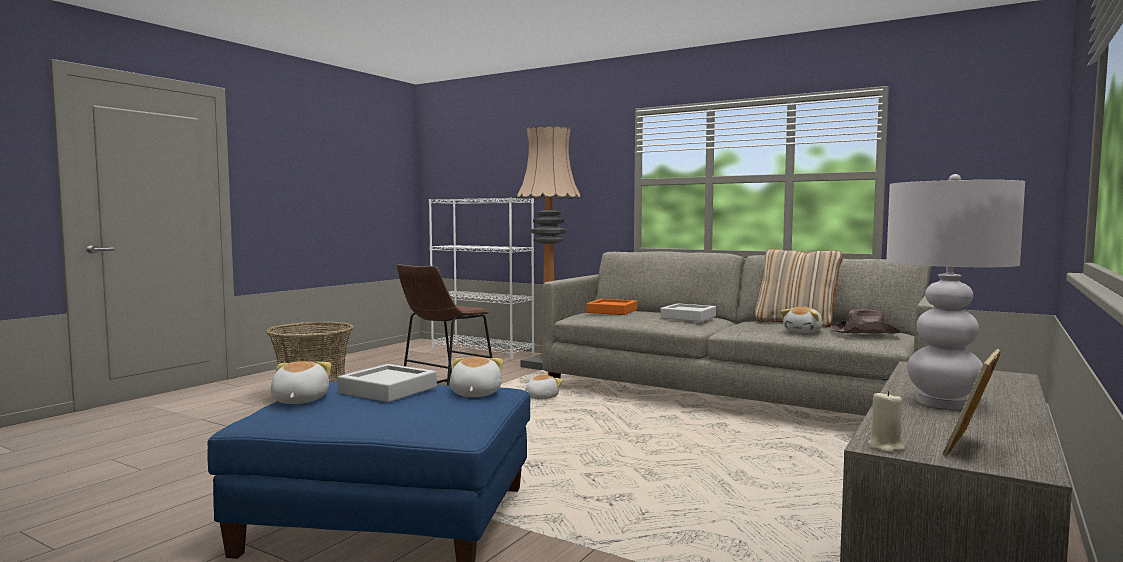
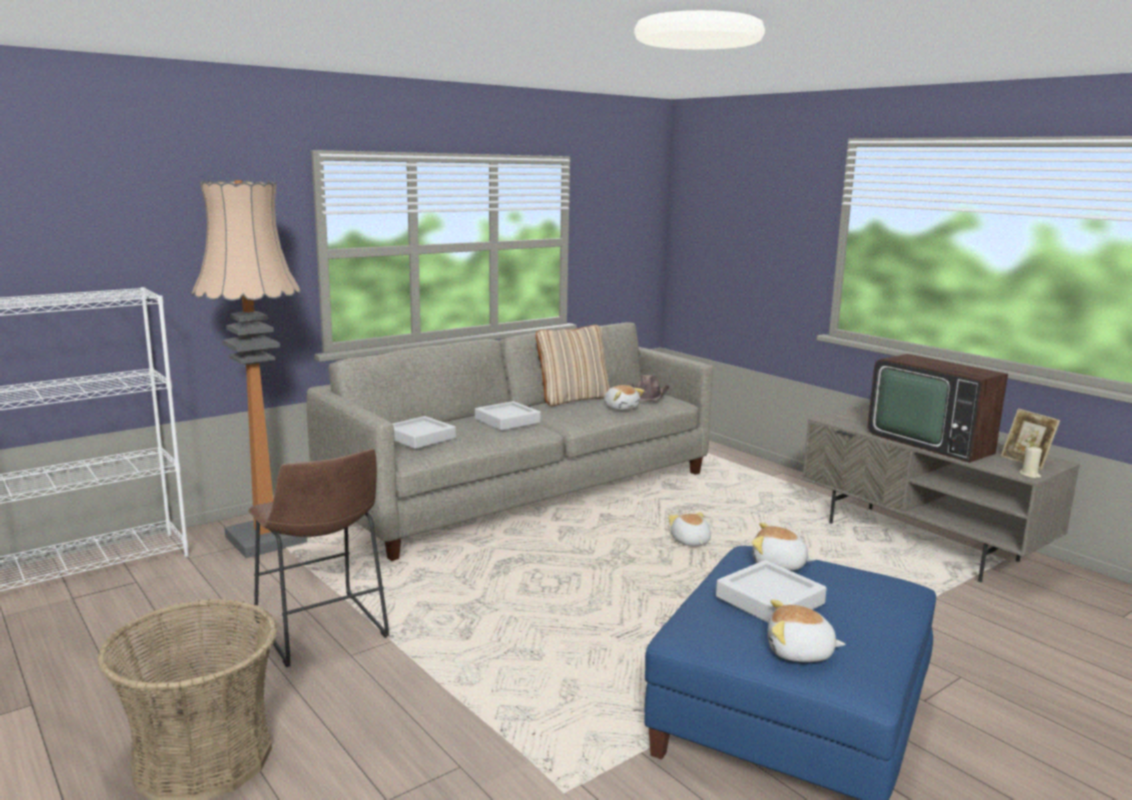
camera: 70 degrees left, 10 degrees up
plush toy [525,374,563,399] -> plush toy moved to [668,512,711,546]
orange tray [587,299,637,315] -> grey tray [393,416,456,449]
white table lamp [886,174,1025,409] -> television [868,354,1008,463]

